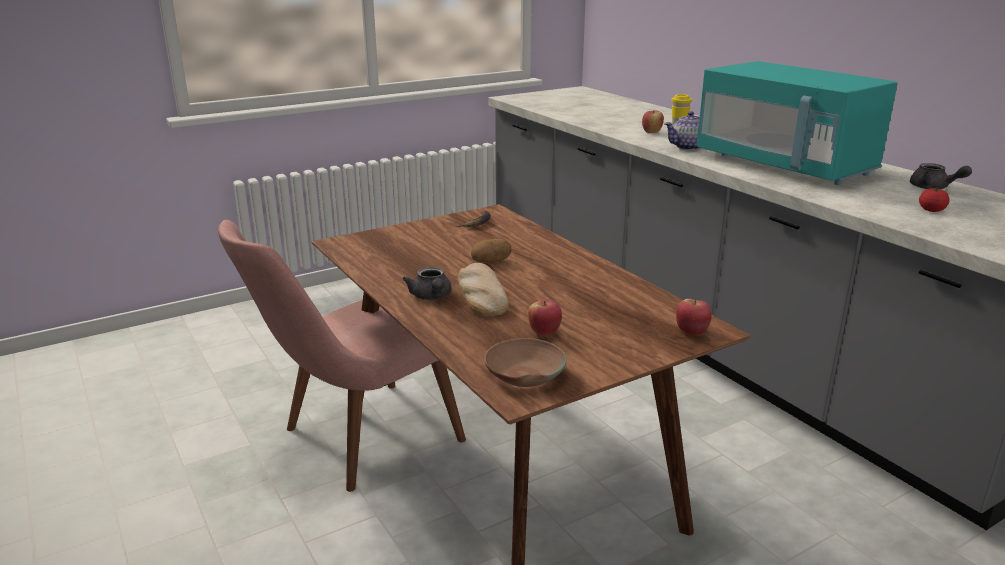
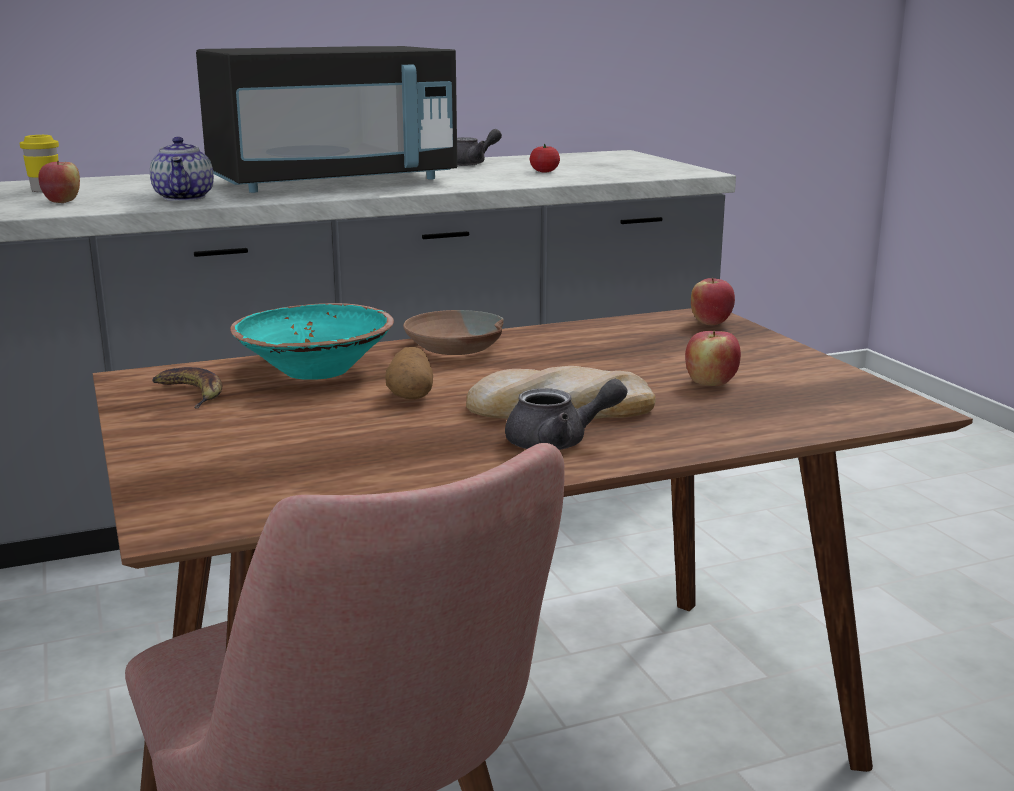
camera: 80 degrees left, 5 degrees down
brown bowl [484,338,567,387] -> brown bowl moved to [403,310,504,355]
turquoise microwave [697,61,898,185] -> black microwave [196,46,457,193]
none -> turquoise bowl [230,303,394,380]

